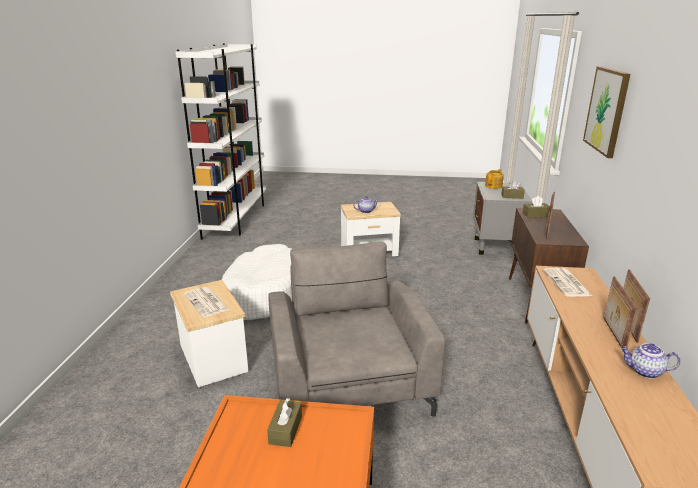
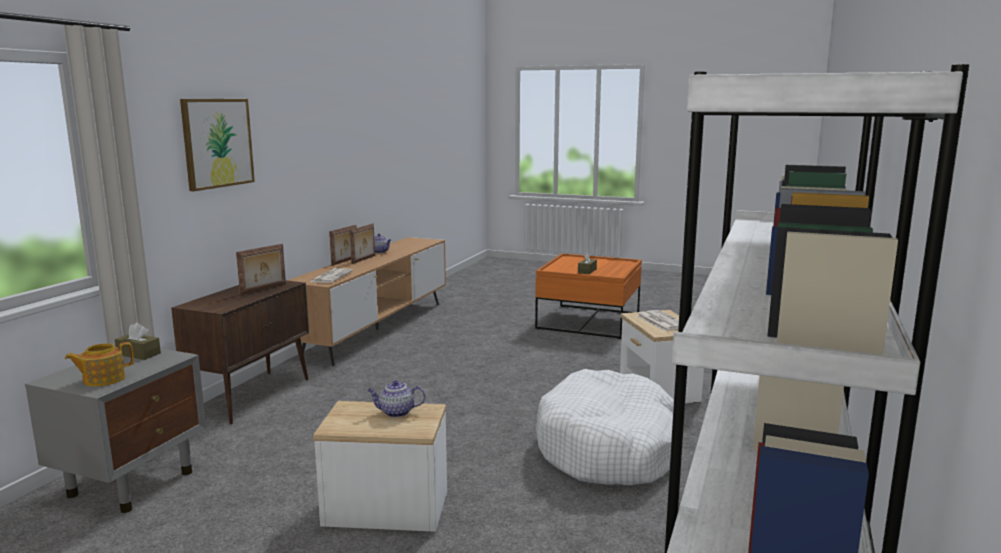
camera: 165 degrees left, 10 degrees down
grey armchair [269,242,445,416] -> none
brown tissue box [523,196,550,218] -> none

